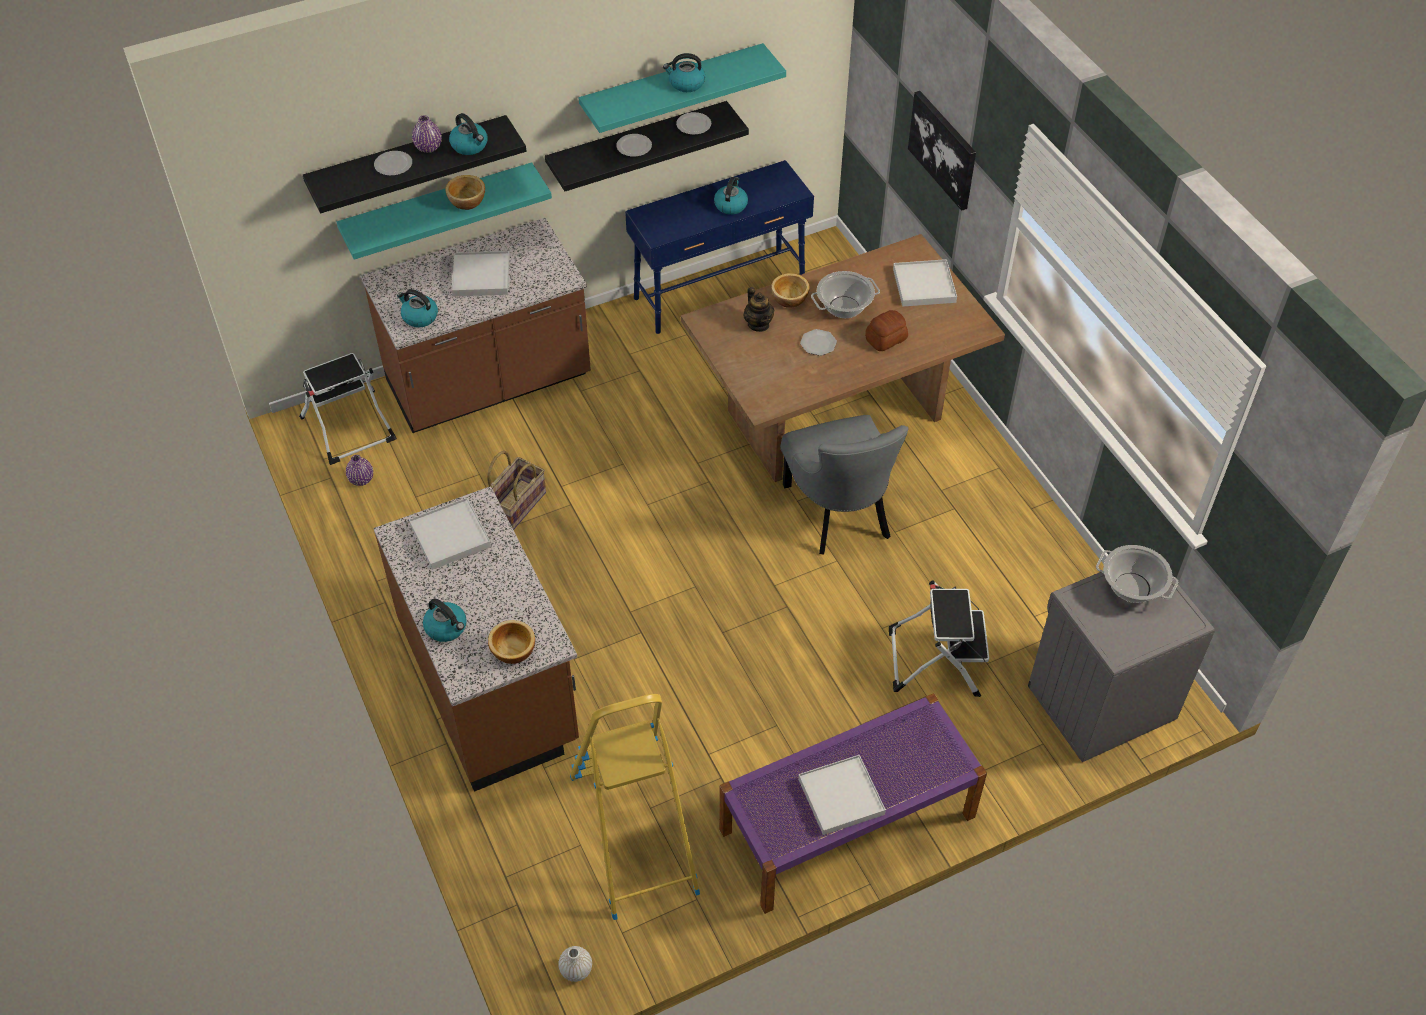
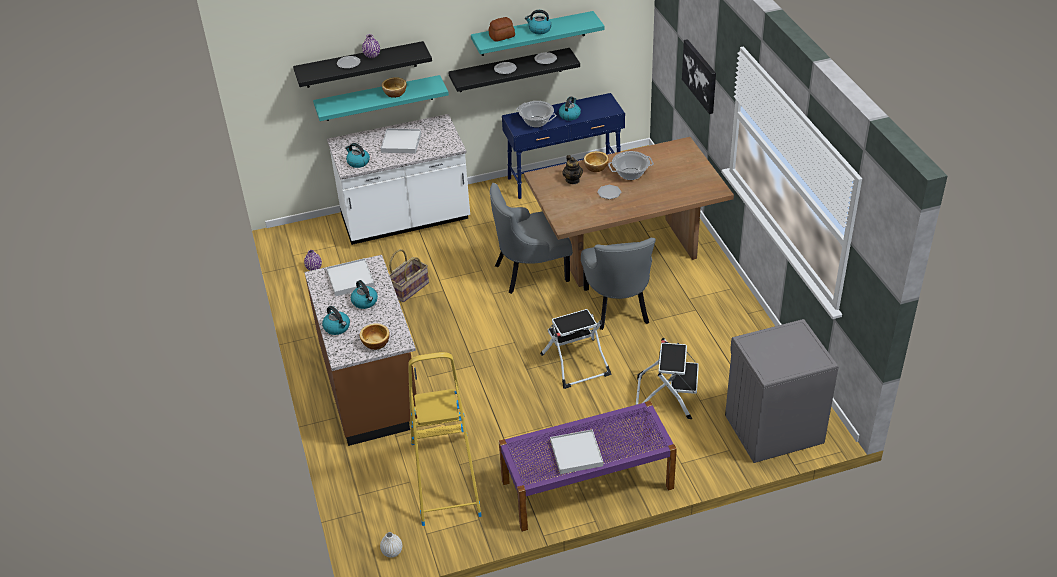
camera: 10 degrees right, 10 degrees down
step ladder [299,353,397,465] -> step ladder moved to [540,309,612,389]
brown counter [361,218,591,433] -> white counter [327,114,470,245]
kettle [449,113,488,155] -> kettle moved to [351,280,378,309]
bread [865,310,908,351] -> bread moved to [489,17,515,42]
white tray [893,259,957,307] -> none
cooking pot [1096,545,1178,603] -> cooking pot moved to [516,101,556,127]
none -> grey chair [490,183,573,294]

